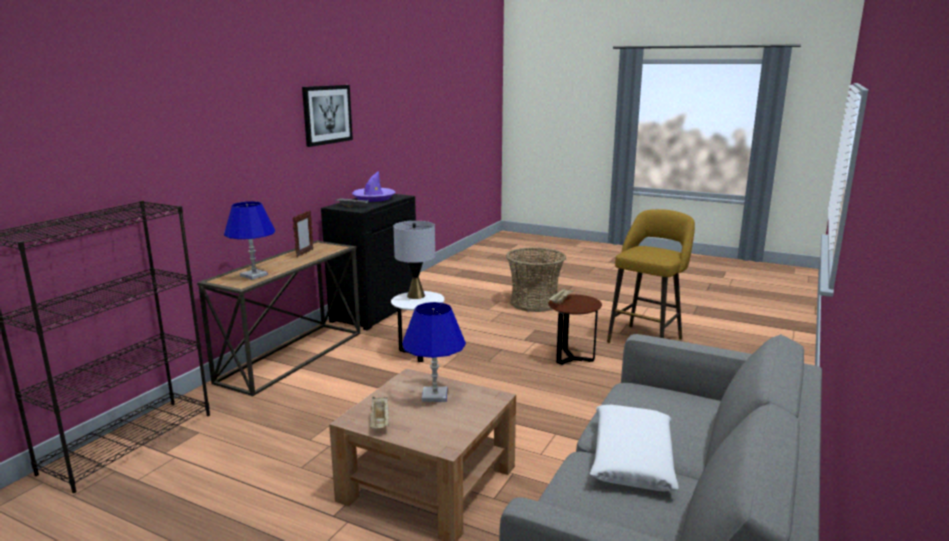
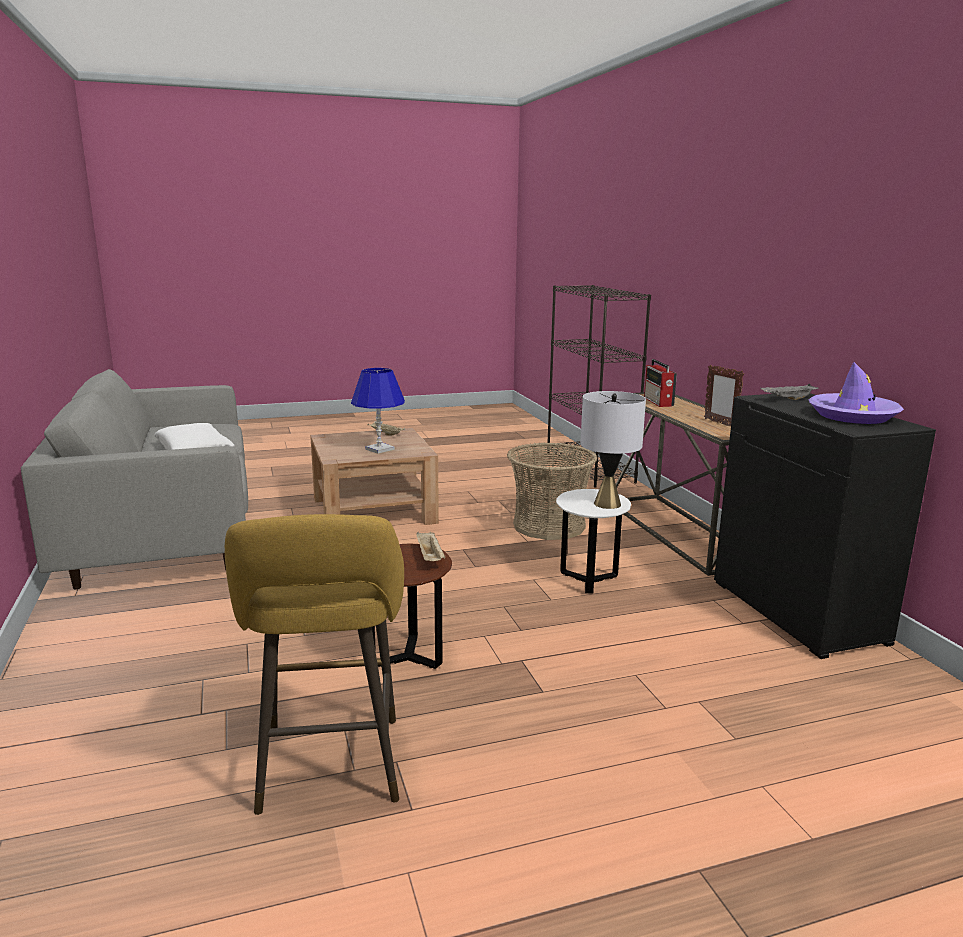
camera: 135 degrees right, 0 degrees up
blue table lamp [224,201,275,280] -> radio [644,359,677,407]
picture [302,85,353,147] -> none
basket [506,247,566,312] -> basket moved to [507,443,597,540]

